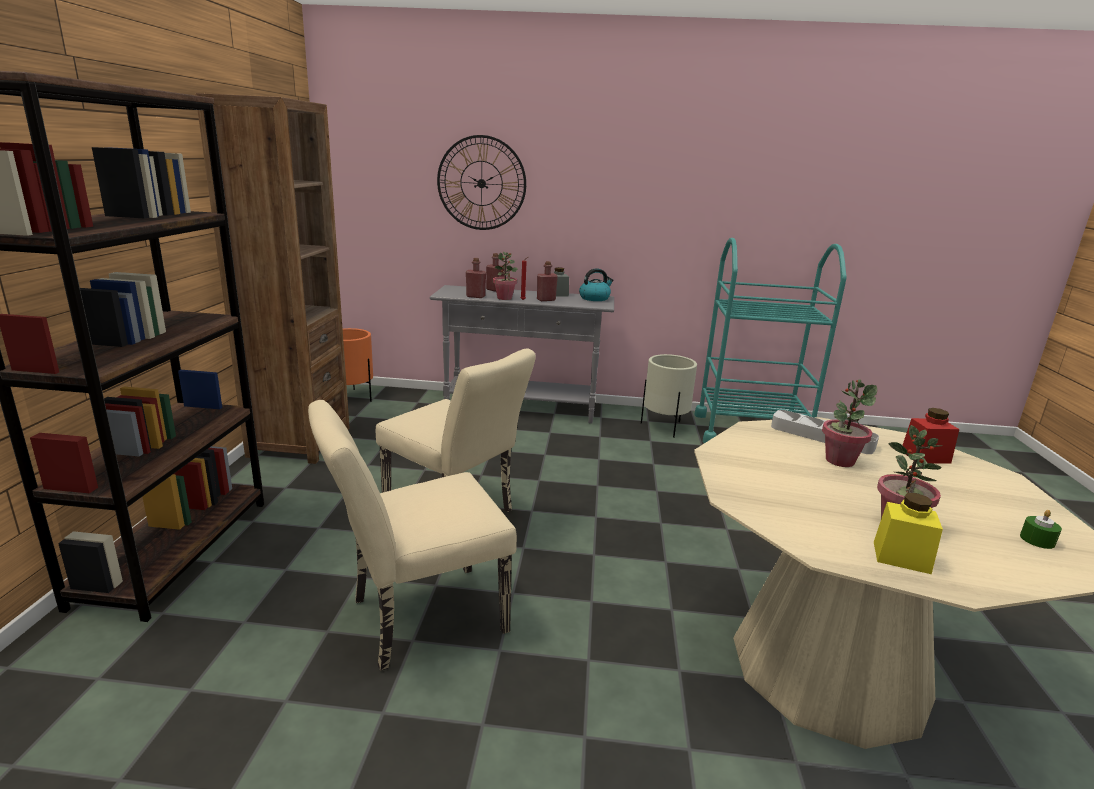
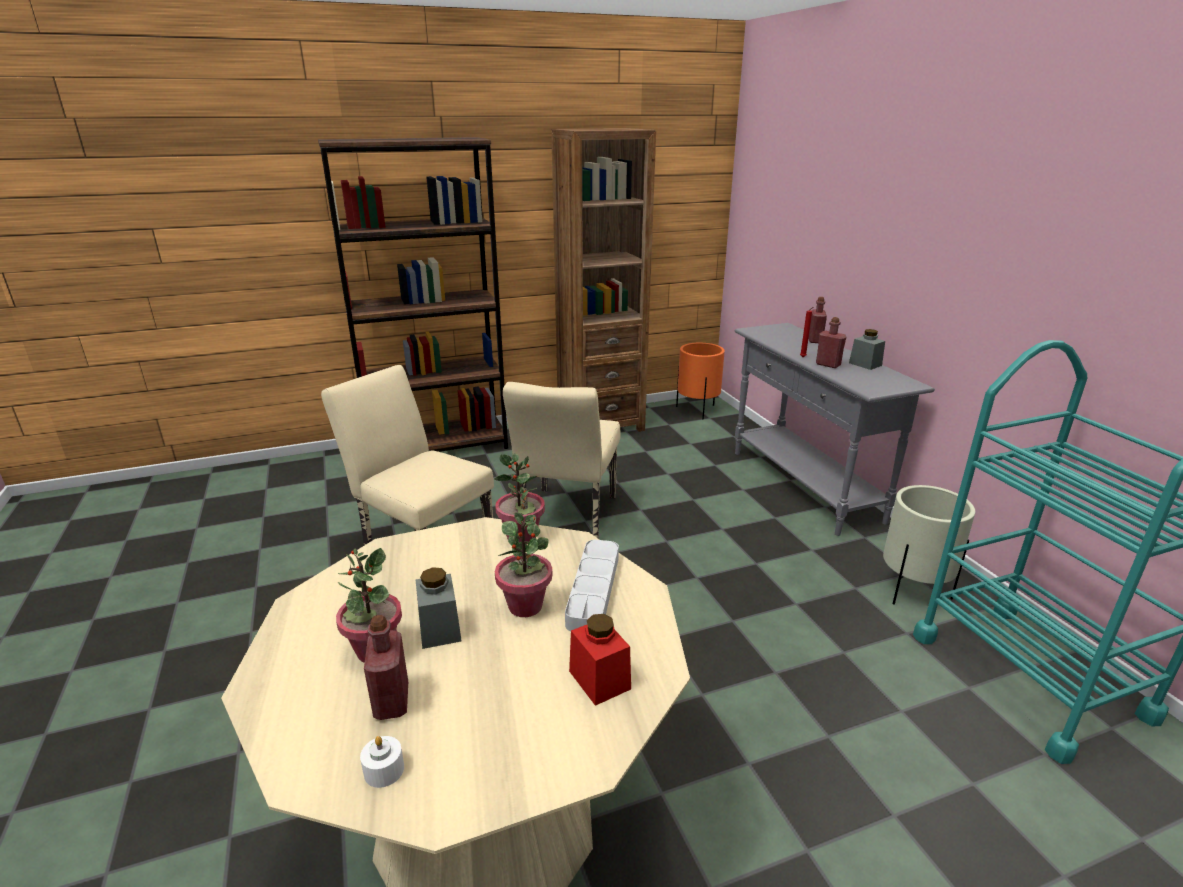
camera: 65 degrees right, 5 degrees up
wall clock [437,135,526,230] -> none
red bottle [466,258,486,298] -> red bottle moved to [364,615,408,720]
potted plant [493,252,518,300] -> potted plant moved to [494,453,545,544]
kettle [579,268,614,301] -> none
yellow jar [874,493,943,574] -> none
green candle [1020,510,1062,549] -> white candle [360,736,404,788]
none -> grey jar [416,567,462,649]

